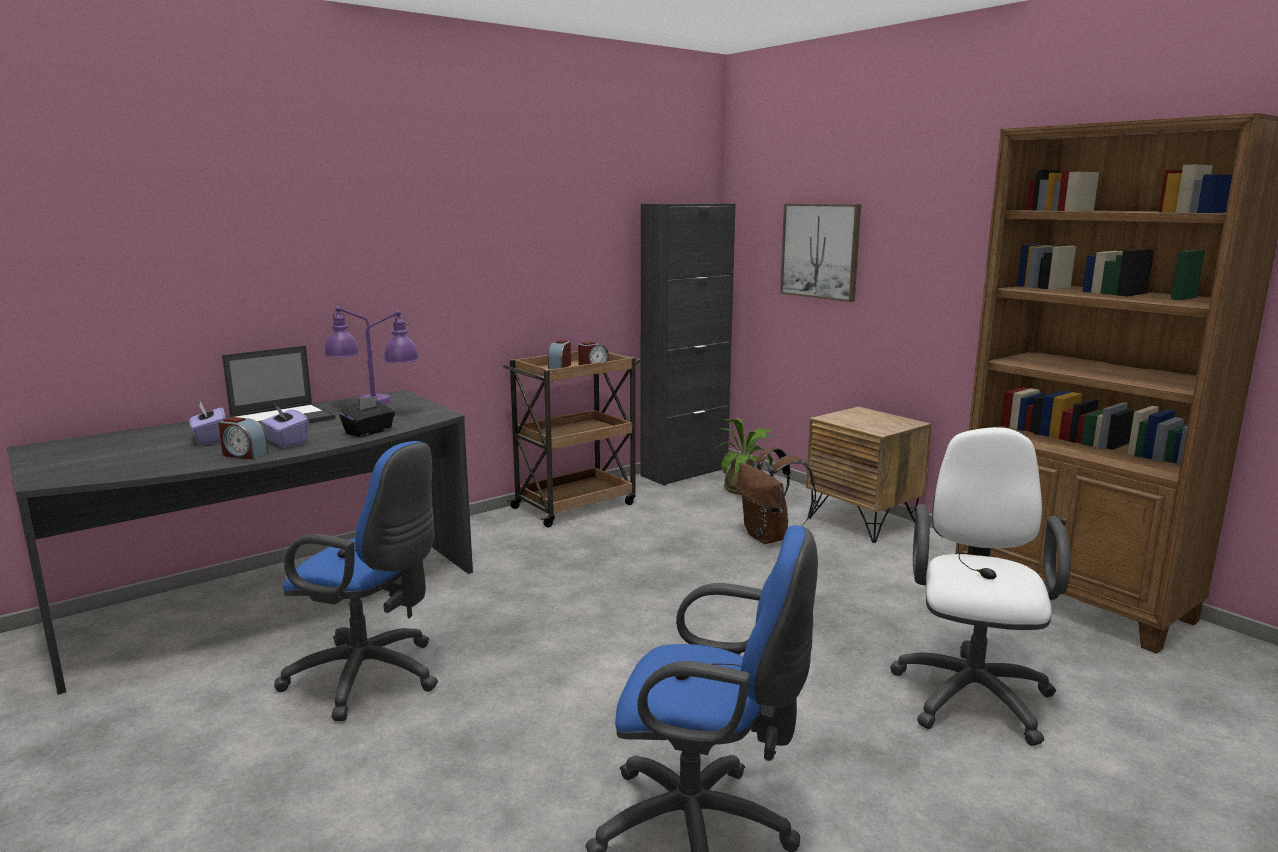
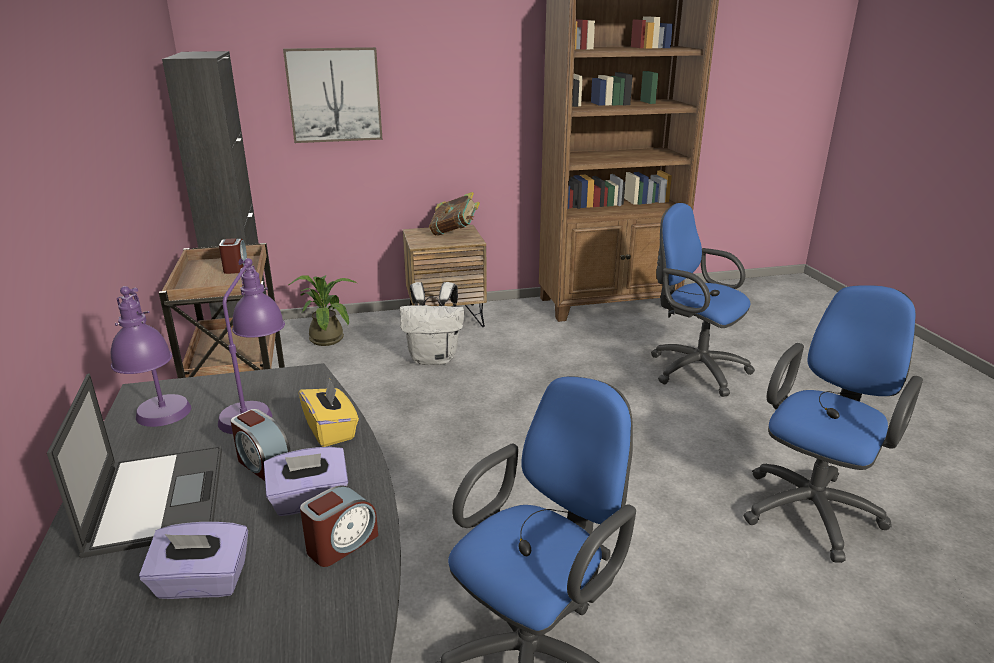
camera: 65 degrees left, 10 degrees up
black tissue box [338,395,395,437] -> yellow tissue box [298,378,359,447]
alarm clock [548,340,571,369] -> alarm clock moved to [231,409,291,481]
brown backpack [737,447,816,544] -> white backpack [400,282,464,365]
white office chair [890,427,1071,746] -> blue office chair [651,203,755,397]
none -> book [429,192,480,236]

